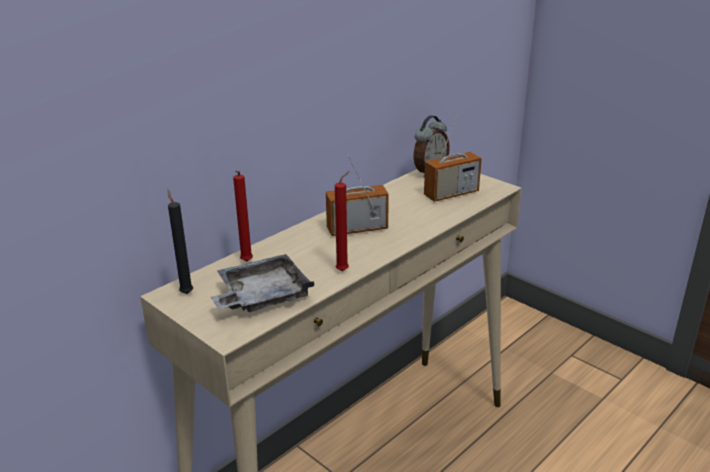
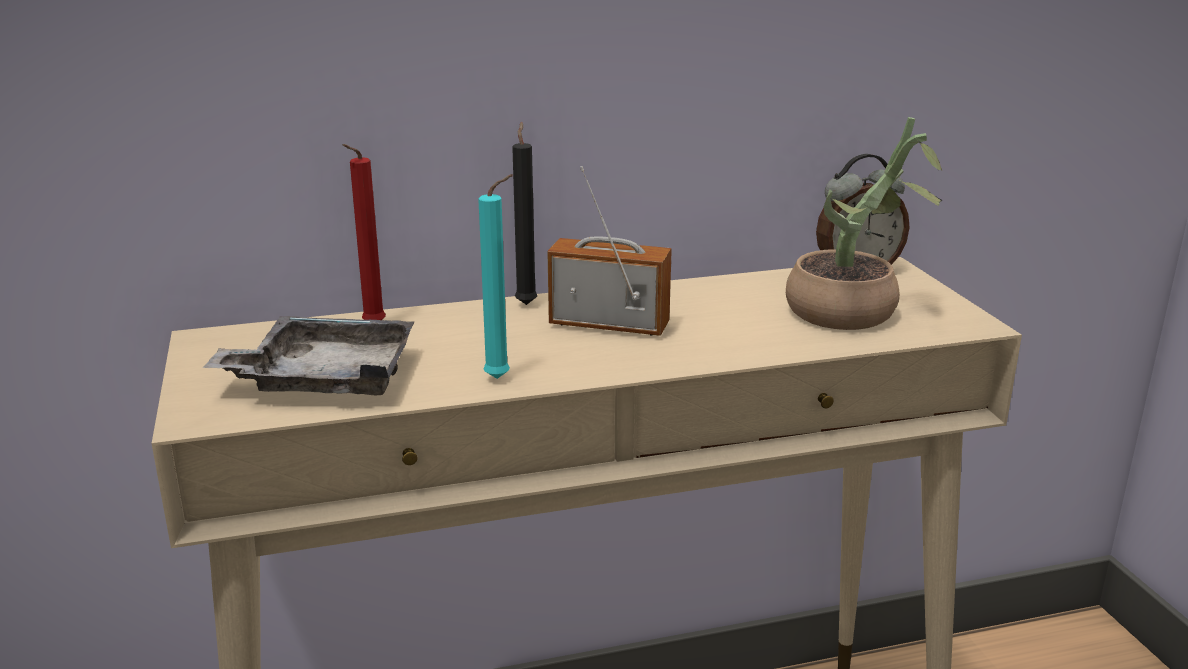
camera: 30 degrees right, 5 degrees down
black candle [167,190,193,294] -> black candle moved to [512,122,537,305]
red candle [335,171,350,271] -> turquoise candle [478,174,513,379]
radio [424,115,482,202] -> potted plant [786,117,943,330]

